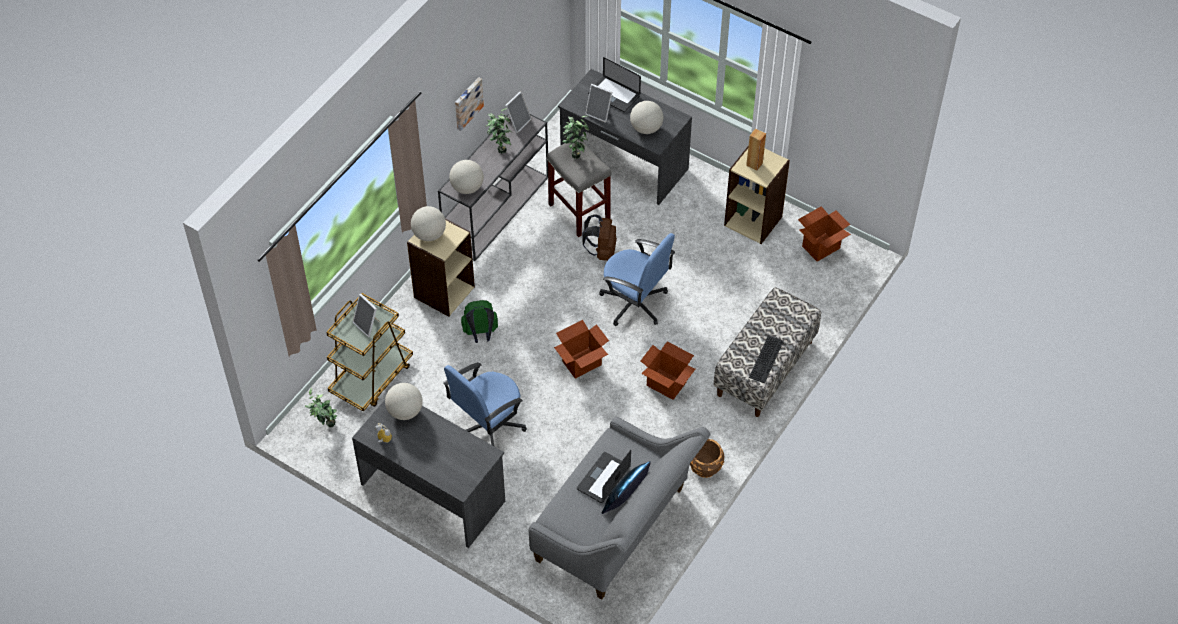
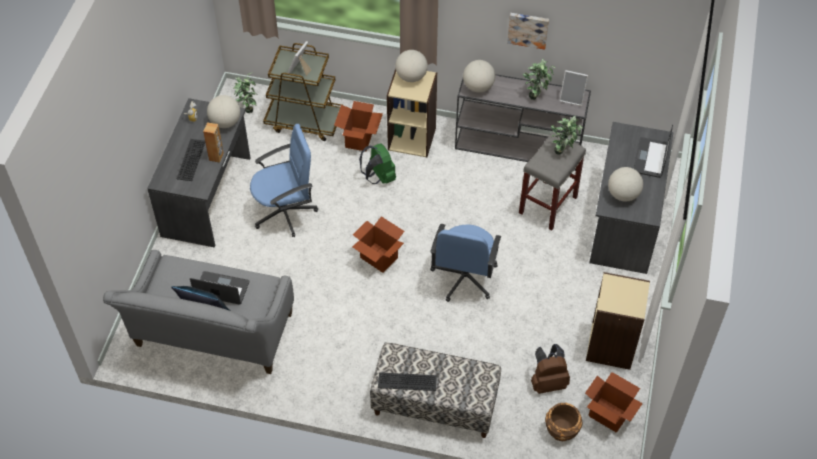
camera: 70 degrees right, 0 degrees up
blue office chair [443,362,527,446] -> blue office chair turned 135 degrees clockwise [250,124,318,237]
brown backpack [582,214,617,261] -> brown backpack moved to [531,344,570,394]
picture frame [585,84,612,123] -> none
cardboard box [641,341,695,400] -> cardboard box moved to [334,101,383,151]
brown planter [690,439,724,478] -> brown planter moved to [545,403,583,441]
brown speaker [746,128,766,171] -> brown speaker moved to [203,122,224,163]
none -> keyboard [177,139,205,181]

